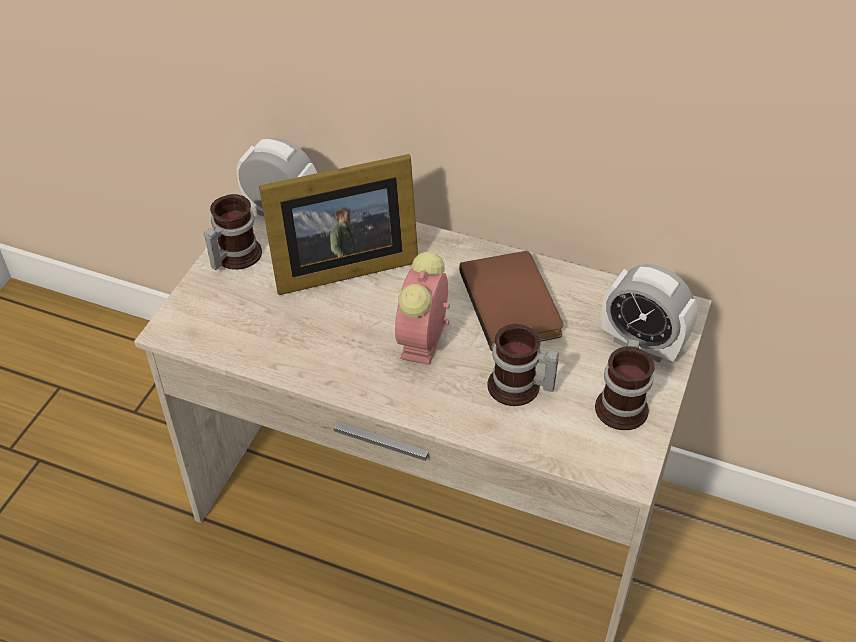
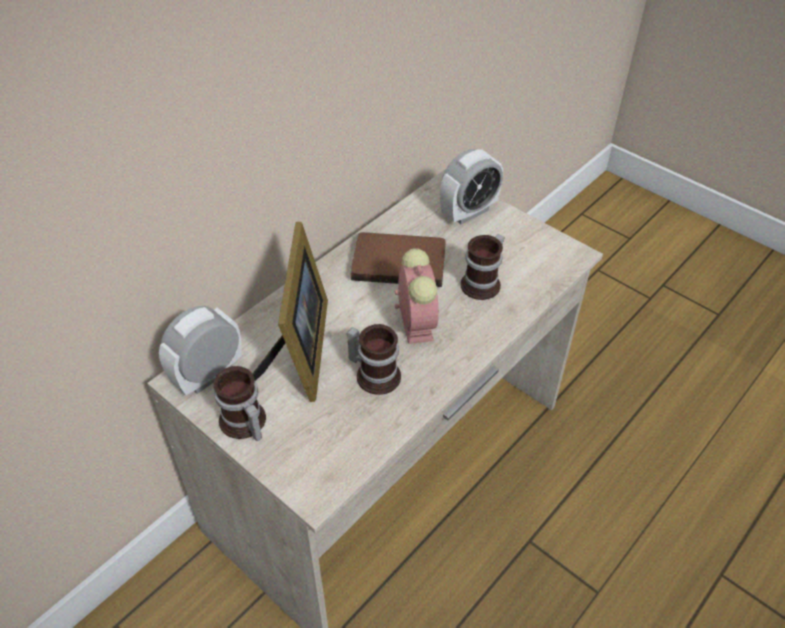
camera: 70 degrees left, 0 degrees up
alarm clock [395,251,450,365] -> alarm clock turned 135 degrees counterclockwise [395,248,439,344]
mug [595,339,655,430] -> mug moved to [347,324,401,395]

